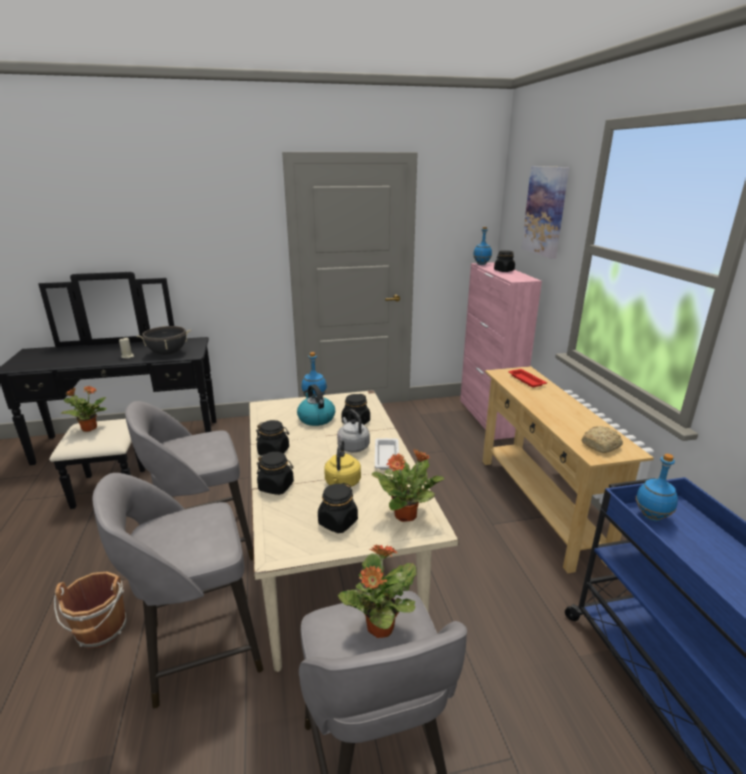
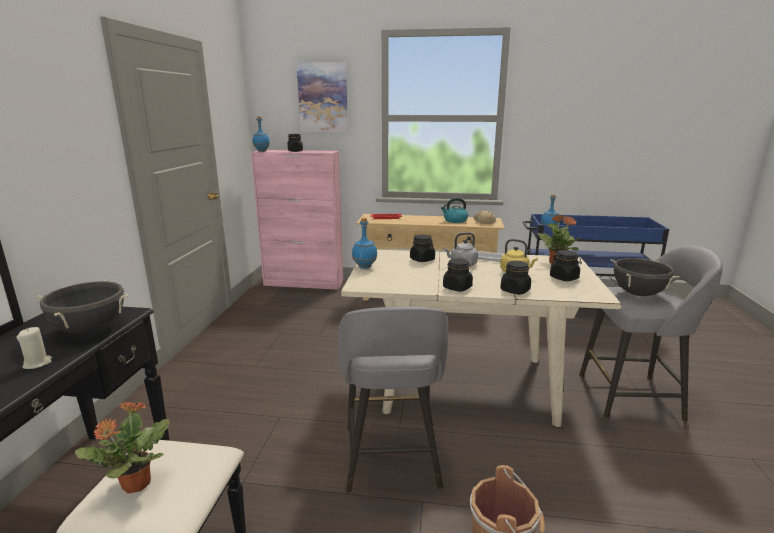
camera: 70 degrees left, 5 degrees down
grey stool [92,473,263,708] -> none
kettle [297,384,335,426] -> kettle moved to [441,198,468,223]
potted plant [338,544,416,638] -> black cooking pot [611,258,680,296]

